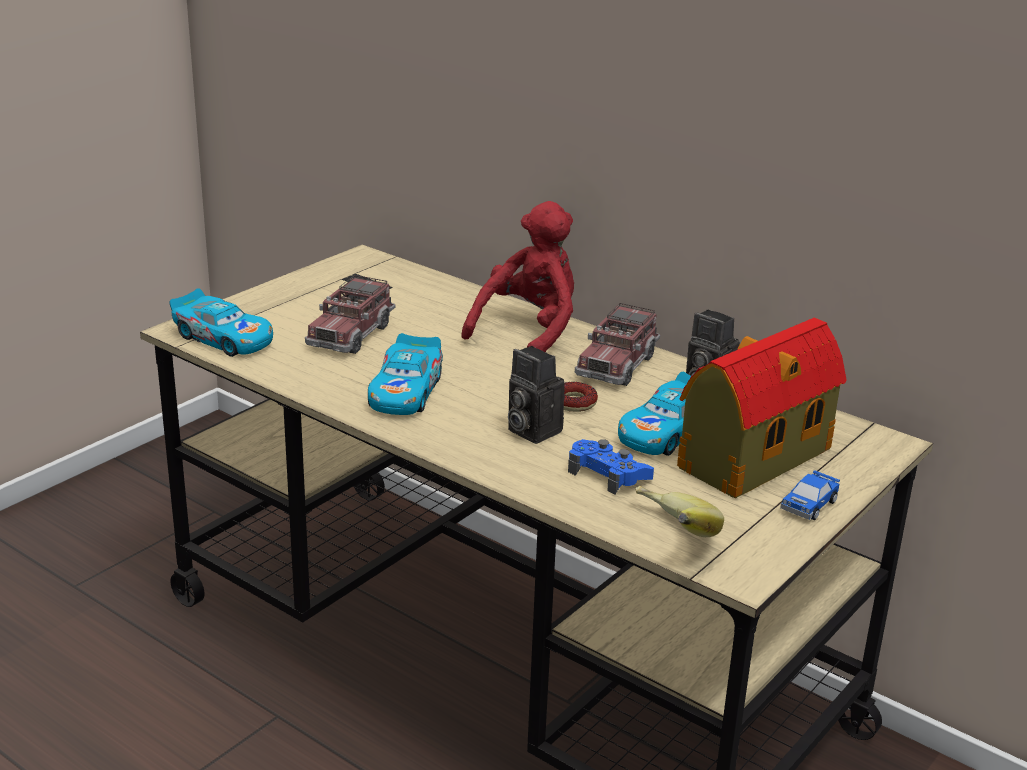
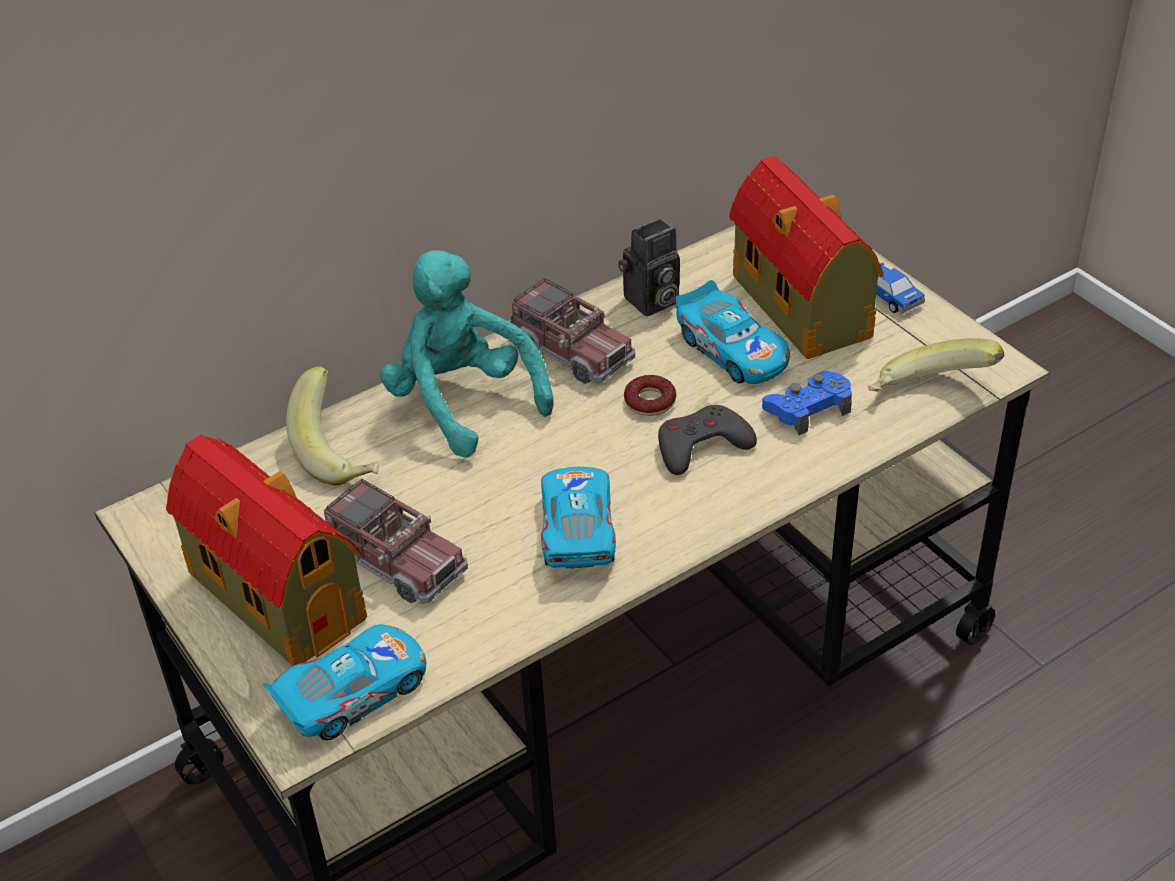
camera: 70 degrees left, 15 degrees up
toy car [368,333,443,415] -> toy car turned 120 degrees counterclockwise [541,467,616,569]
red plush toy [462,201,574,352] -> turquoise plush toy [380,250,554,458]
camera [508,346,565,444] -> grey game controller [658,405,757,475]
none -> toy house [166,434,367,666]
none -> banana [286,366,379,485]

